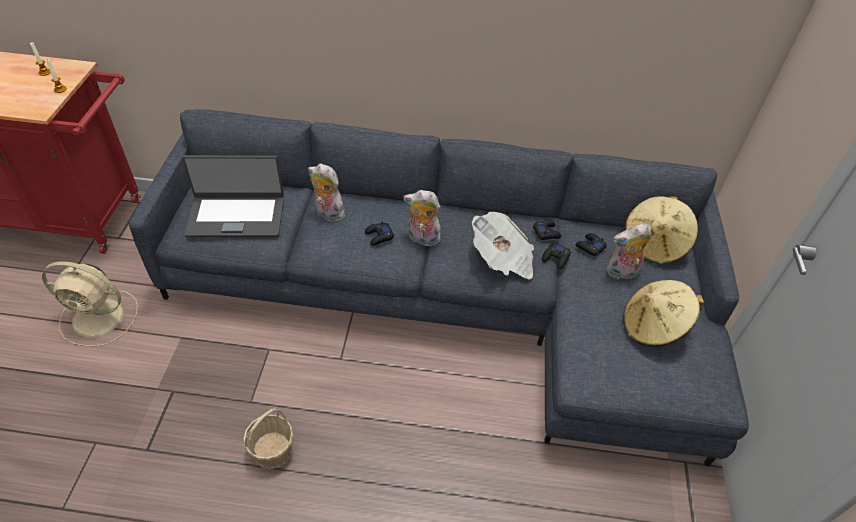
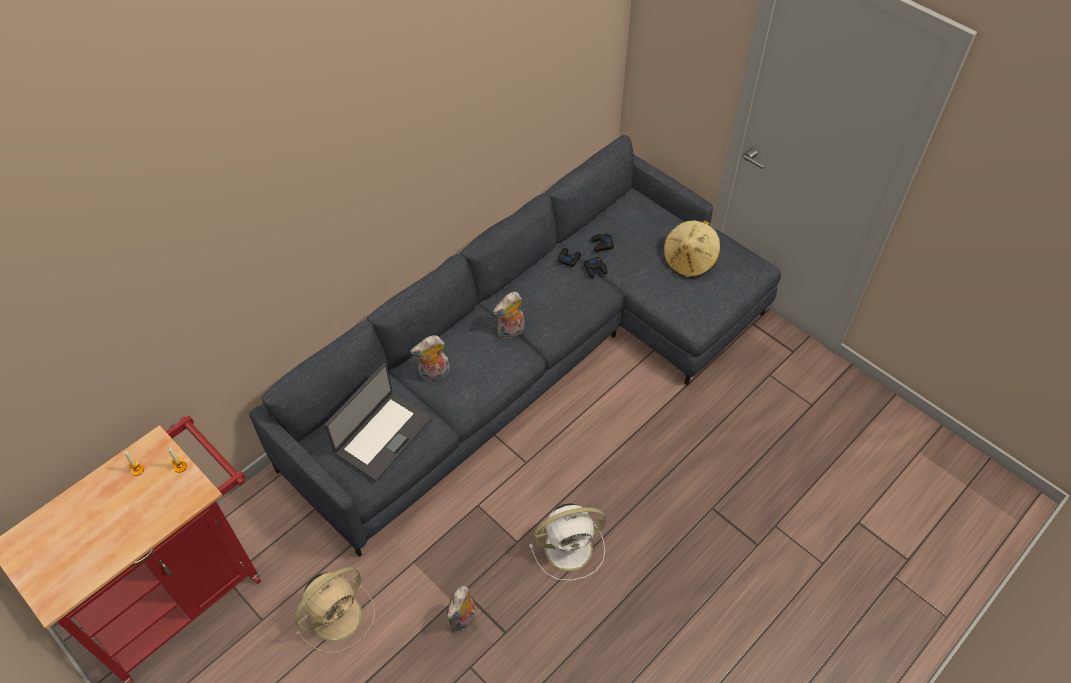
camera: 50 degrees left, 5 degrees up
basket [243,407,294,469] -> white fan [529,503,606,581]
black game controller [365,221,394,246] -> none
newspaper [472,212,534,279] -> none
plush toy [607,224,651,279] -> plush toy moved to [447,586,476,631]
beige hat [625,196,698,264] -> none

